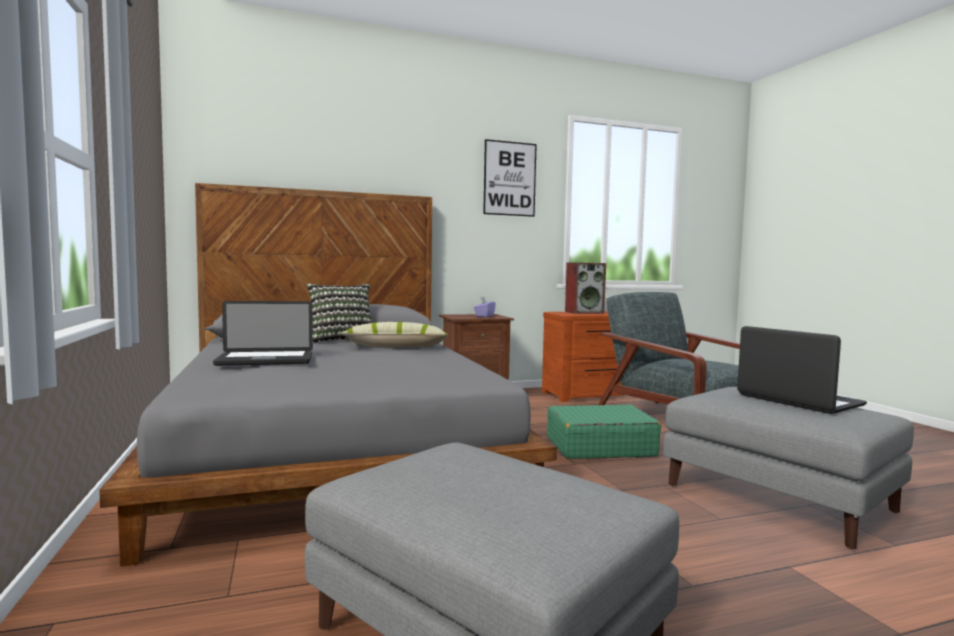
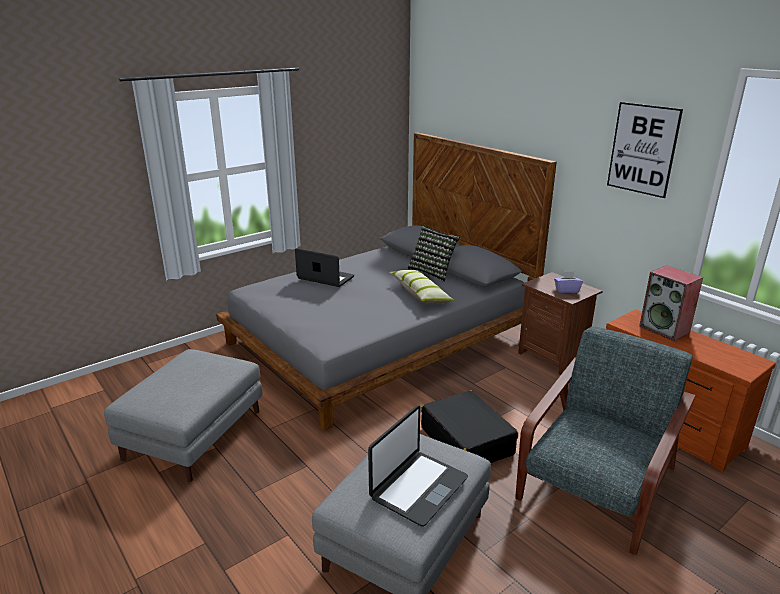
camera: 70 degrees right, 20 degrees up
laptop [213,301,313,366] -> laptop turned 150 degrees clockwise [295,248,354,287]
green suitcase [547,404,661,459] -> black suitcase [421,390,518,463]

